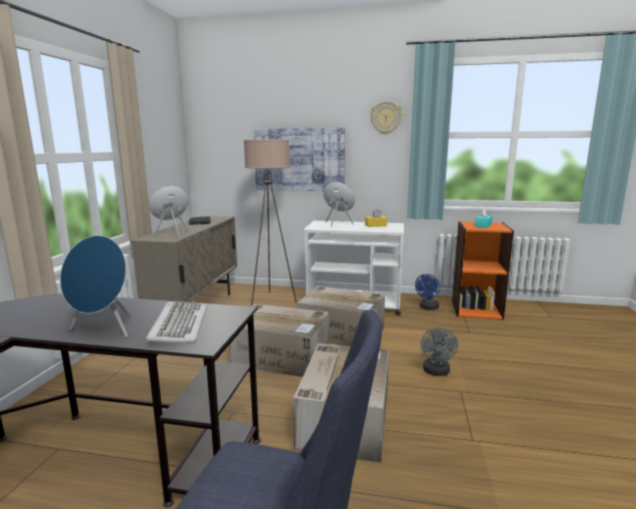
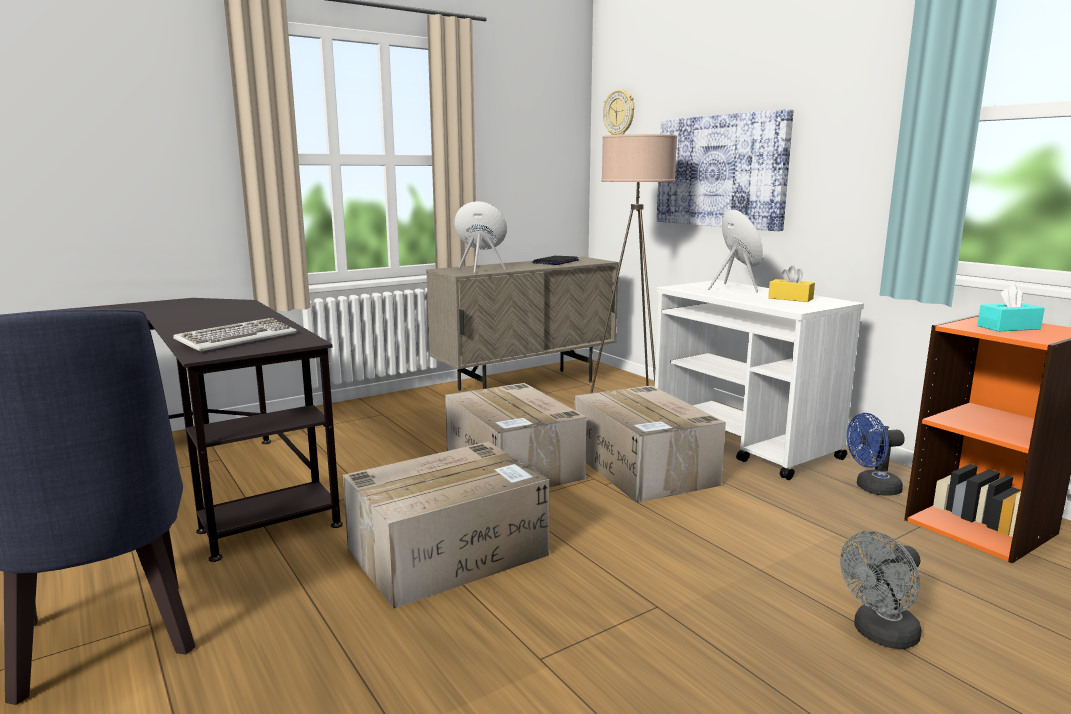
camera: 45 degrees right, 0 degrees up
blue speaker [60,235,131,338] -> none
wall clock [370,101,402,134] -> wall clock moved to [603,89,634,135]
grey fan [421,328,458,376] -> grey fan moved to [840,531,922,649]

